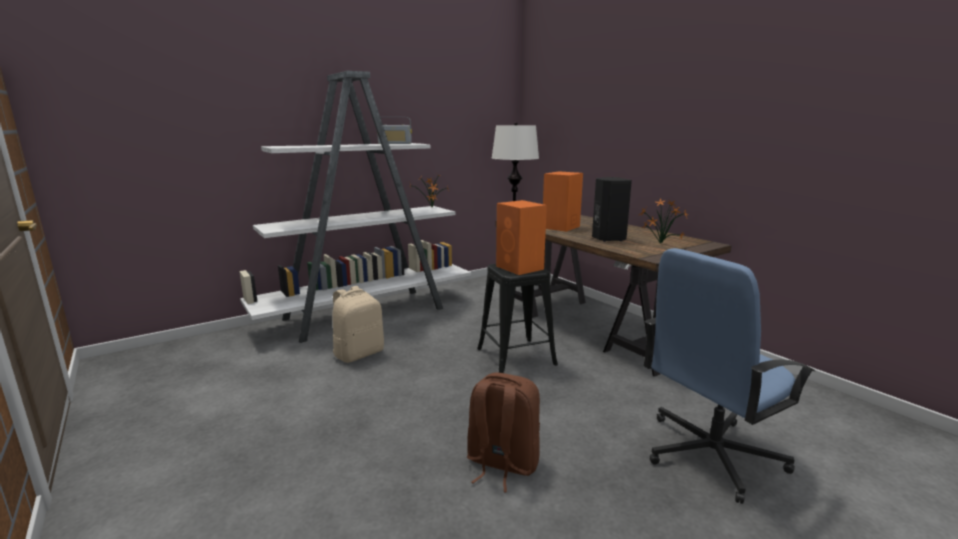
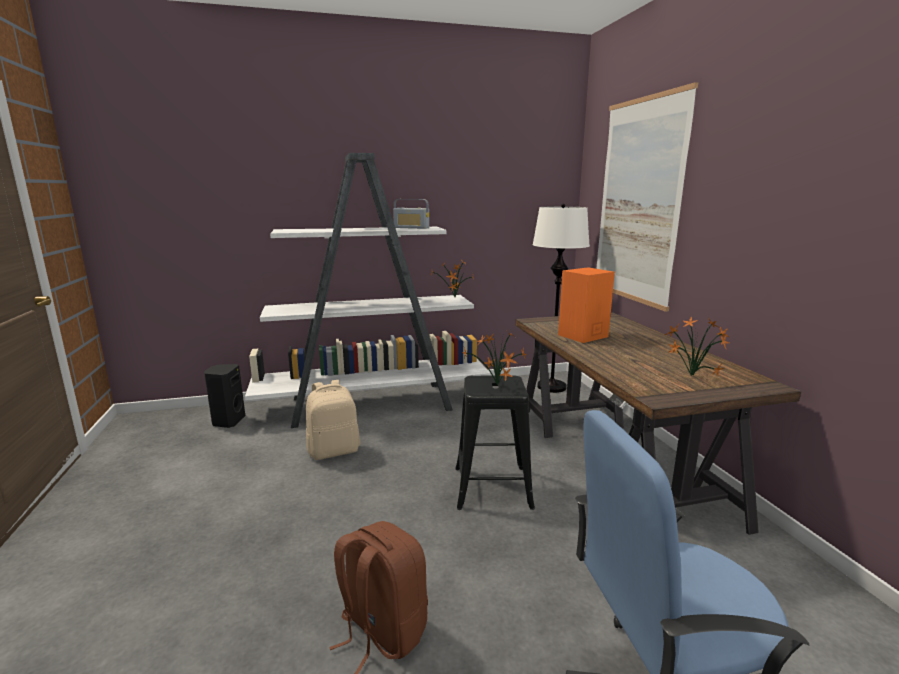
camera: 20 degrees right, 0 degrees up
orange speaker [496,200,547,275] -> potted plant [463,331,526,385]
black speaker [592,177,632,242] -> black speaker moved to [204,364,245,428]
none -> picture [597,82,698,312]

